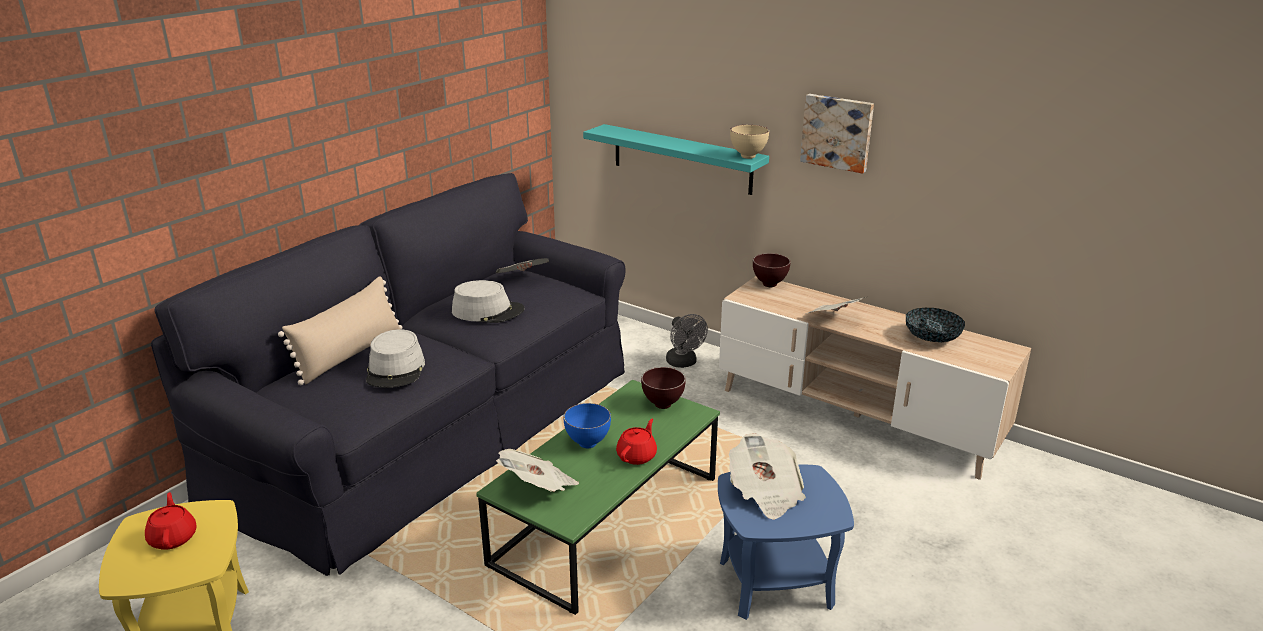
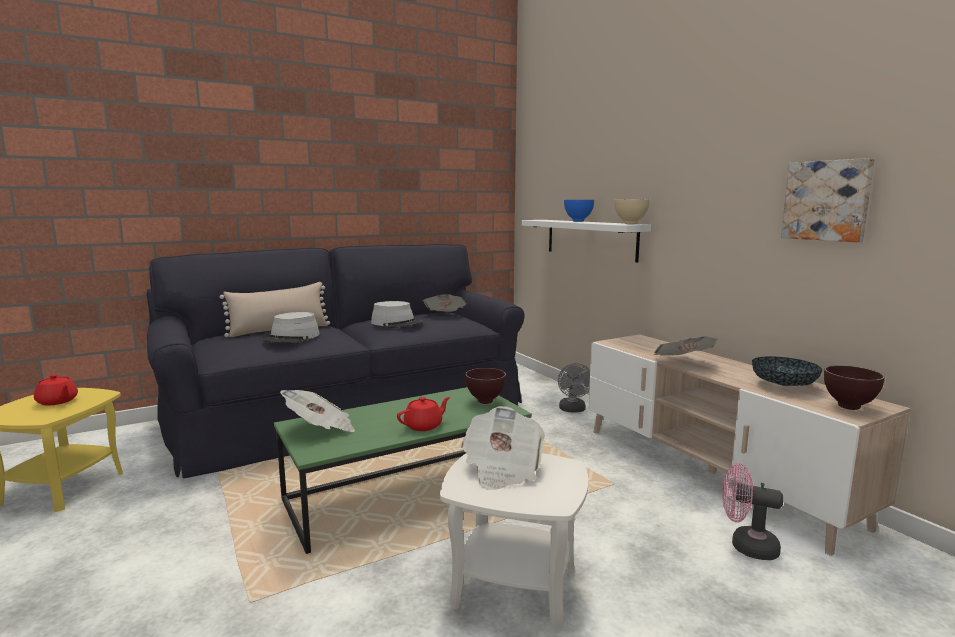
camera: 25 degrees right, 15 degrees down
red teapot [145,492,197,550] -> red teapot turned 120 degrees clockwise [34,374,78,406]
blue bowl [563,403,611,448] -> blue bowl moved to [564,200,594,222]
turquoise shelf [583,124,769,195] -> white shelf [522,220,651,262]
blue side table [718,464,854,620] -> white side table [440,453,588,631]
brown bowl [753,253,790,287] -> brown bowl moved to [824,365,885,410]
picture [800,94,874,174] -> picture moved to [781,158,874,242]
none -> pink fan [722,463,783,560]

